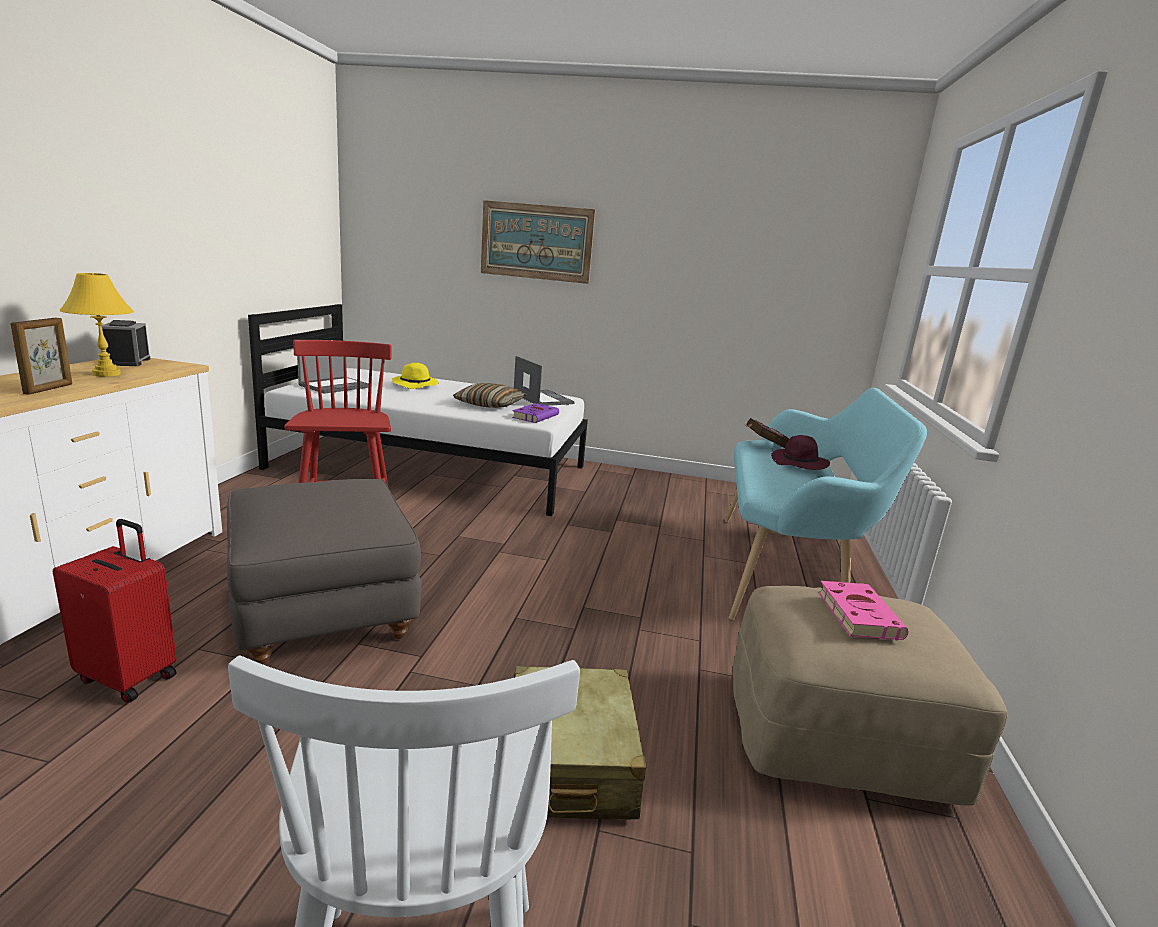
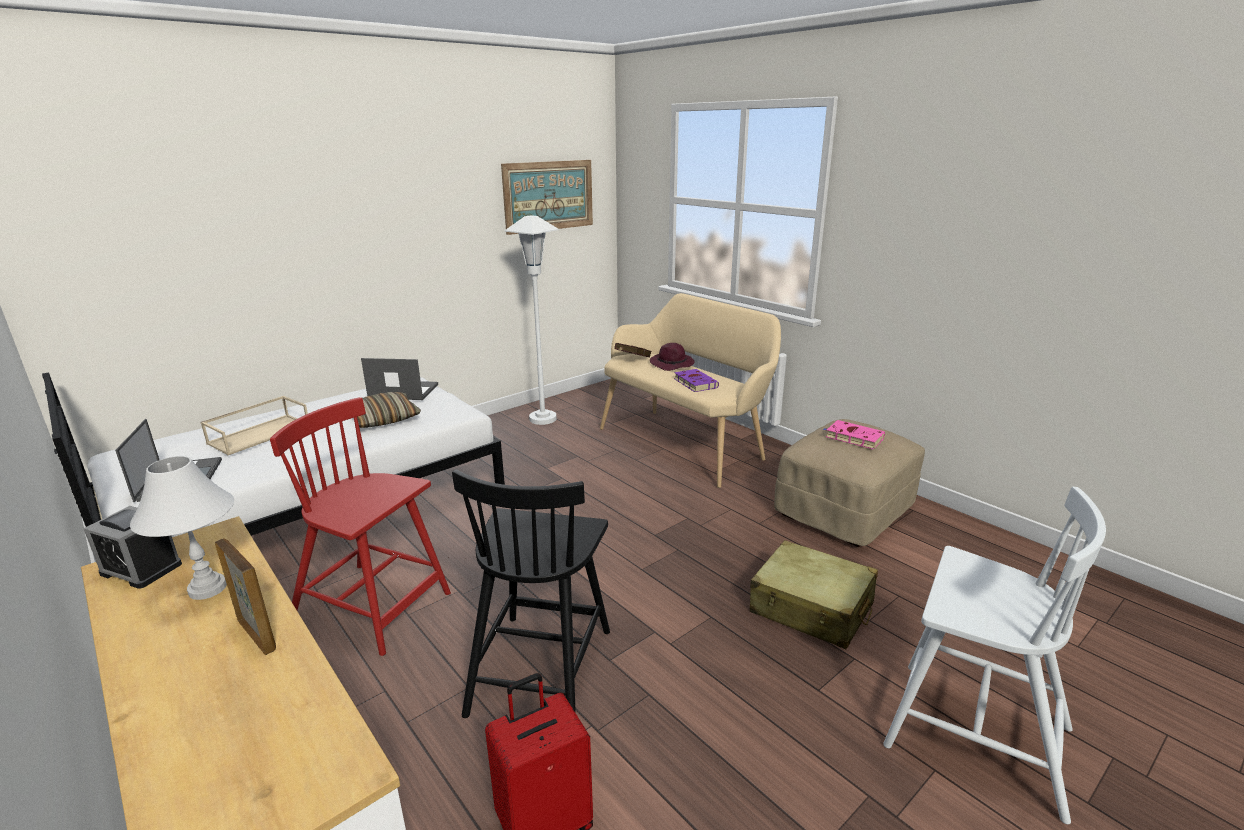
camera: 50 degrees left, 5 degrees up
yellow table lamp [60,273,134,377] -> white table lamp [130,456,234,600]
grey ottoman [227,479,422,664] -> black chair [452,470,610,718]
yellow hat [392,363,439,389] -> beige tray [200,396,308,455]
picture [481,200,596,284] -> picture moved to [501,160,593,235]
purple book [512,403,559,423] -> purple book moved to [674,369,719,392]
turquoise bench [725,388,927,620] -> beige bench [600,293,781,488]
none -> white floor lamp [504,215,559,425]

